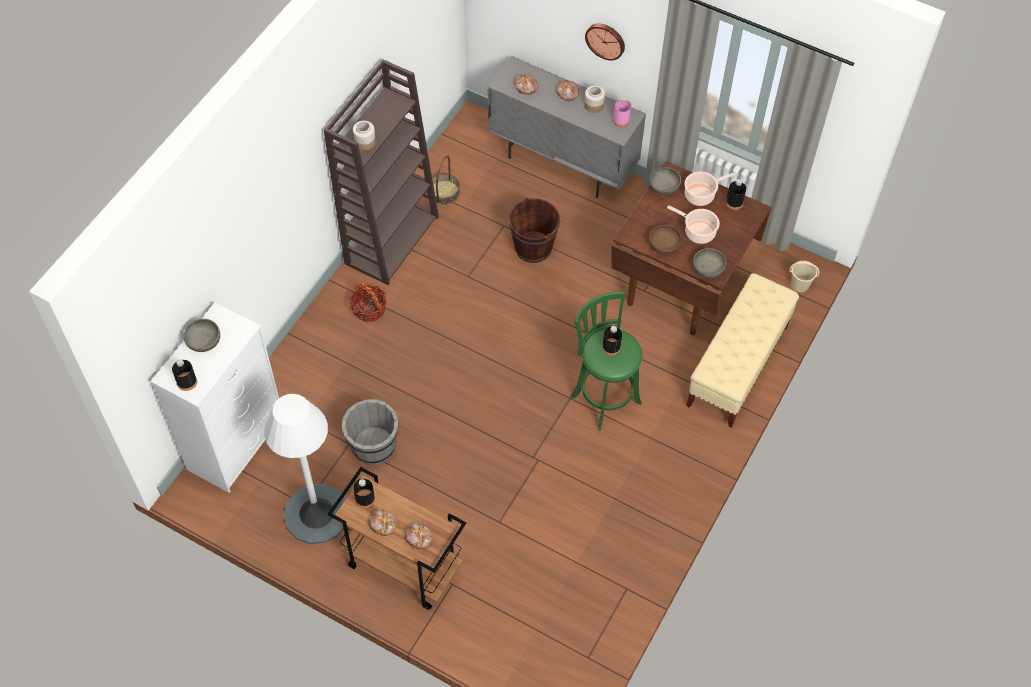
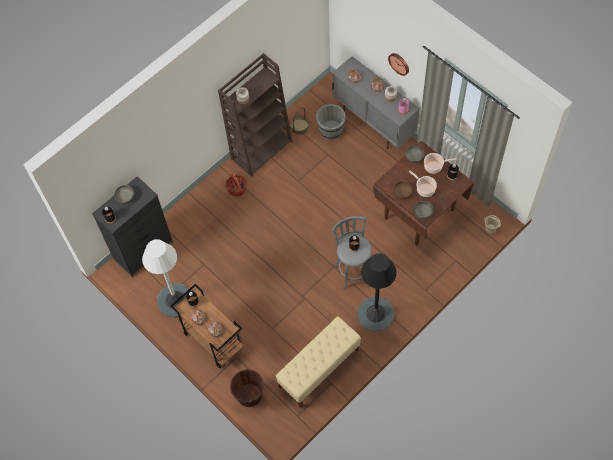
camera: 20 degrees right, 5 degrees up
white dresser [150,302,279,493] -> black dresser [92,176,173,277]
grey bucket [342,399,398,465] -> grey bucket moved to [316,104,346,140]
brown bucket [509,198,560,263] -> brown bucket moved to [230,369,264,407]
green stool [571,291,642,430] -> grey stool [332,216,372,289]
beige bench [687,273,799,428] -> beige bench moved to [276,316,361,408]
none -> black floor lamp [357,253,397,332]

